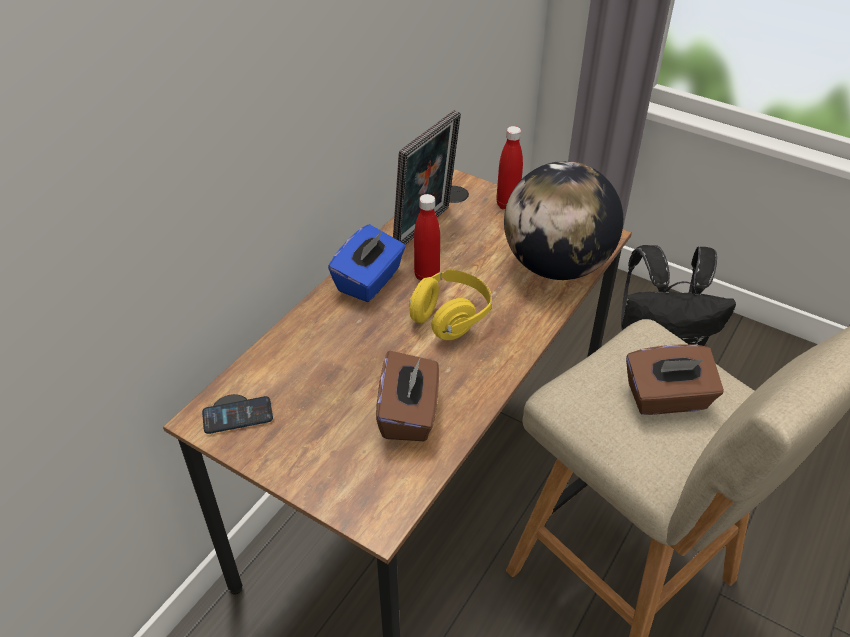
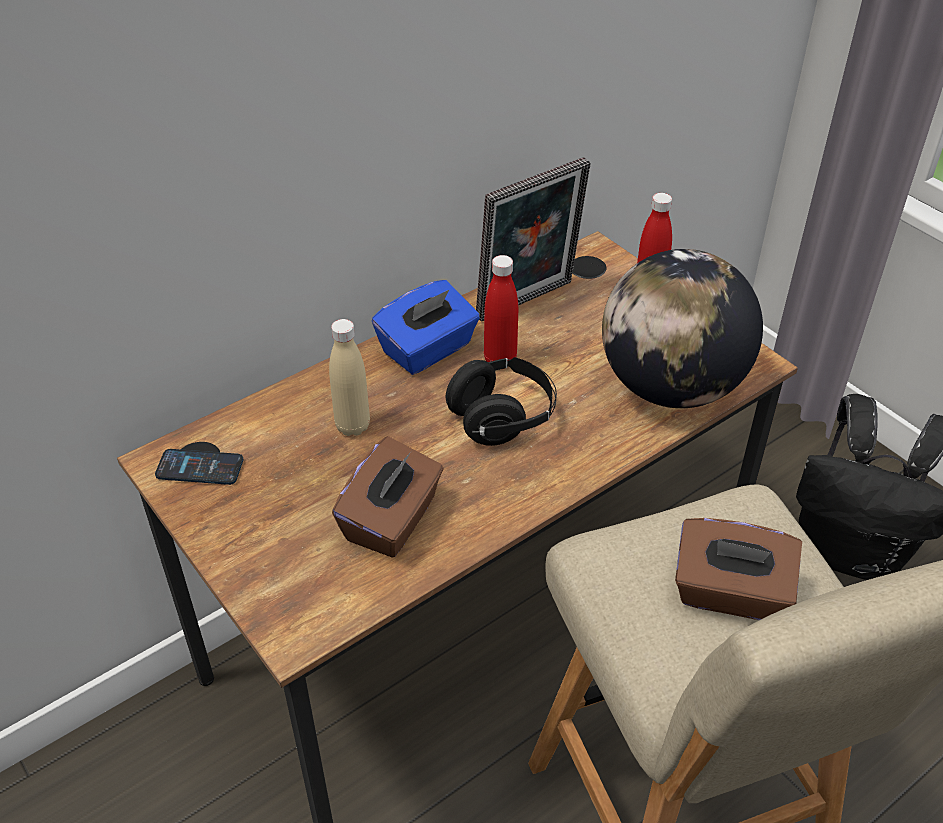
camera: 20 degrees right, 0 degrees up
yellow headphones [410,270,492,340] -> black headphones [446,357,557,446]
none -> beige bottle [329,319,370,436]

